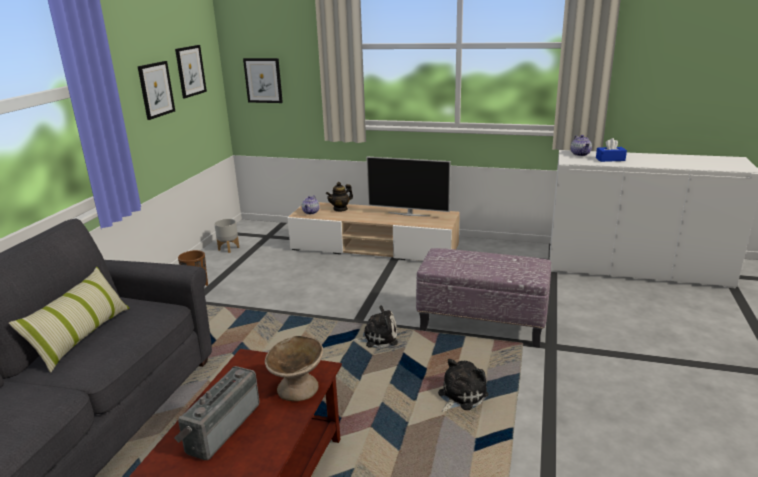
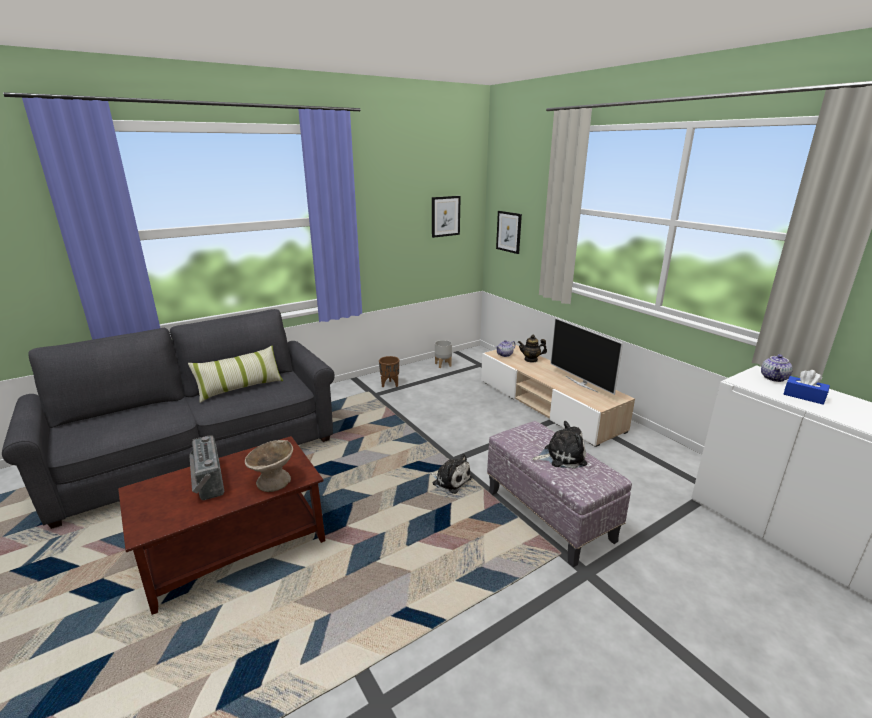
camera: 40 degrees right, 0 degrees up
picture [138,61,175,120] -> none
radio [174,366,260,460] -> radio turned 90 degrees counterclockwise [189,435,224,500]
plush toy [438,359,488,412] -> plush toy moved to [532,421,587,469]

